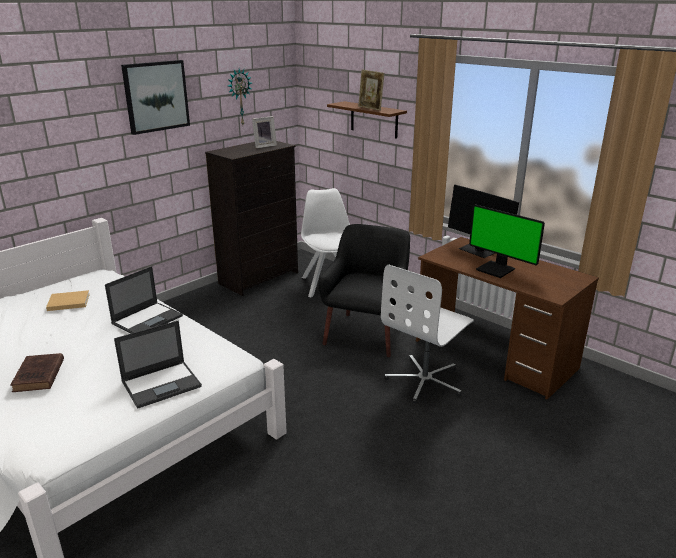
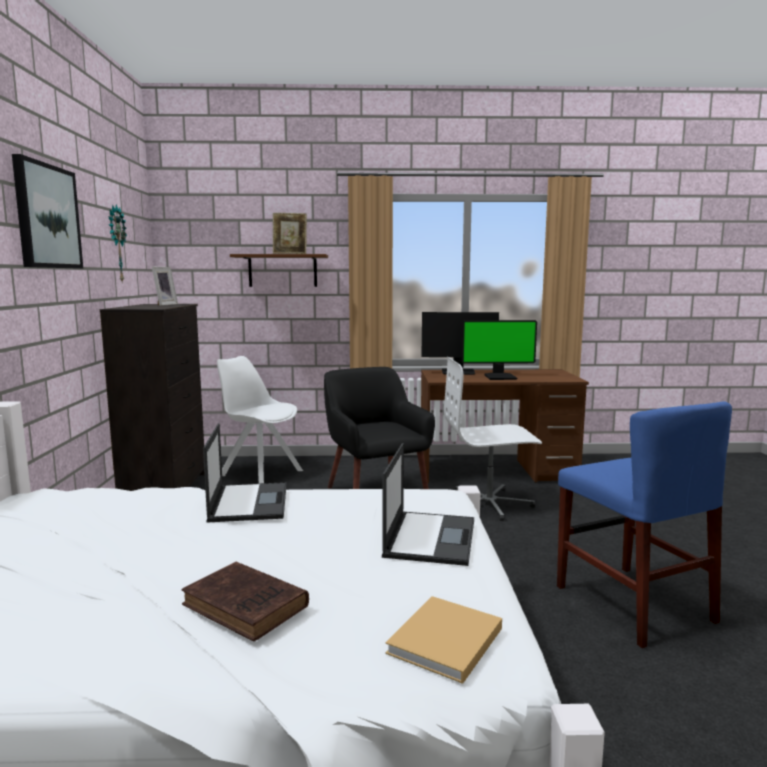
camera: 45 degrees left, 15 degrees down
beige book [46,290,90,311] -> beige book moved to [386,596,502,684]
white office chair [381,265,474,403] -> white office chair turned 90 degrees clockwise [444,357,542,521]
none -> blue chair [557,401,732,648]

